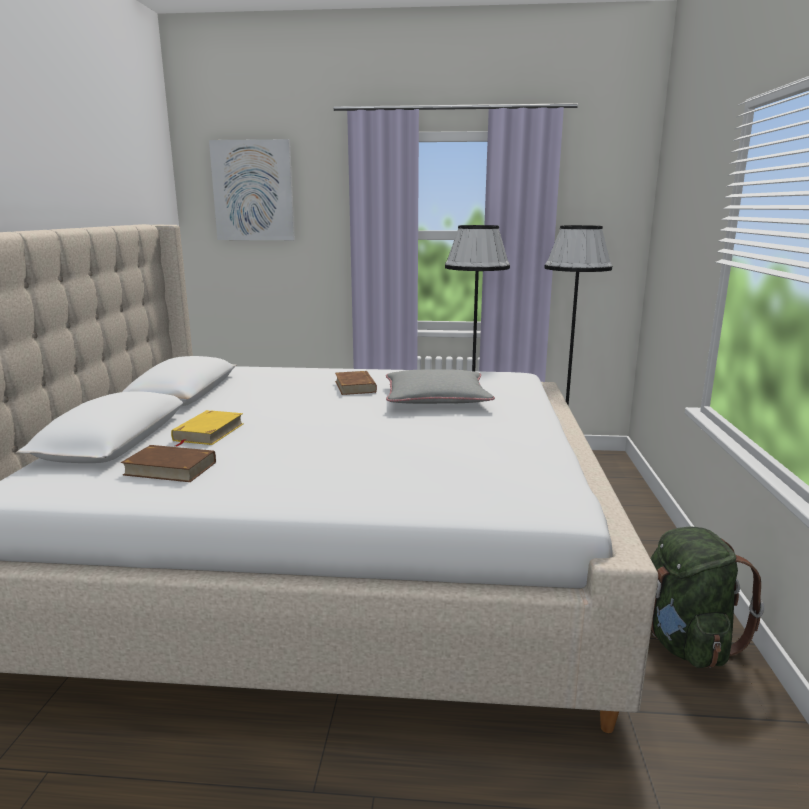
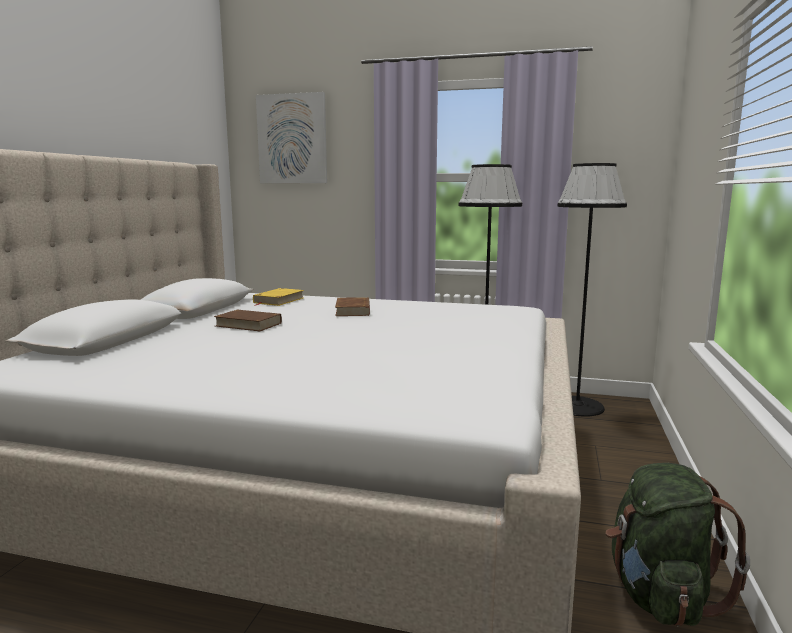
camera: 10 degrees right, 5 degrees down
brown book [121,445,216,482] -> brown book moved to [214,310,282,331]
yellow book [171,410,244,447] -> yellow book moved to [253,288,304,306]
grey pillow [386,369,495,404] -> none

